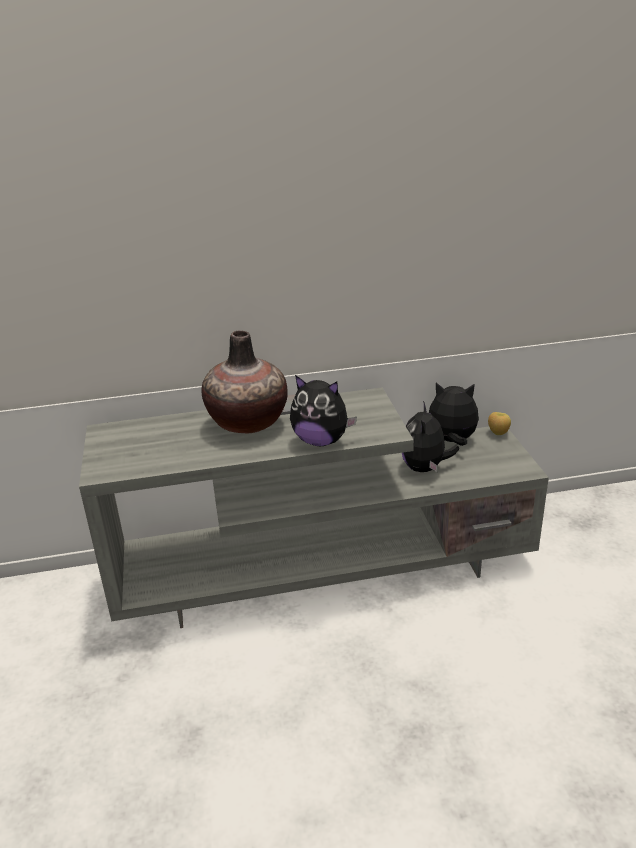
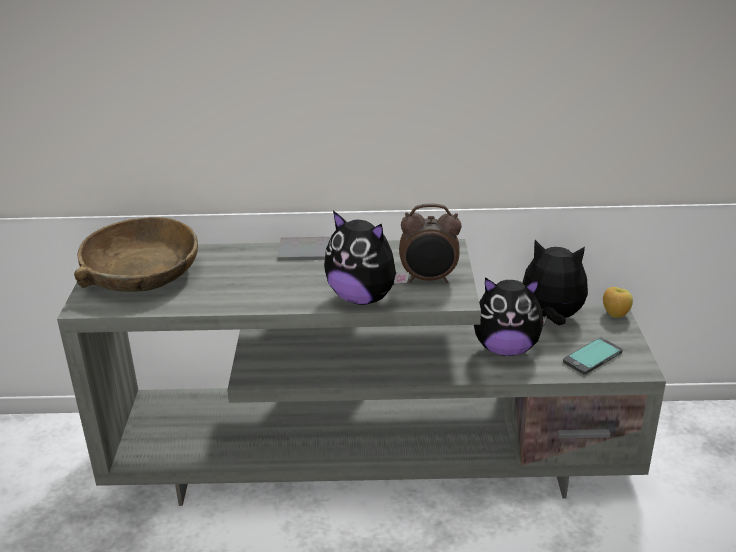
camera: 10 degrees right, 0 degrees up
vase [201,330,288,433] -> none
plush toy [402,401,459,472] -> plush toy turned 105 degrees counterclockwise [474,277,547,356]
none -> brown bowl [74,217,198,292]
none -> alarm clock [399,204,462,283]
none -> phone [563,337,623,375]

